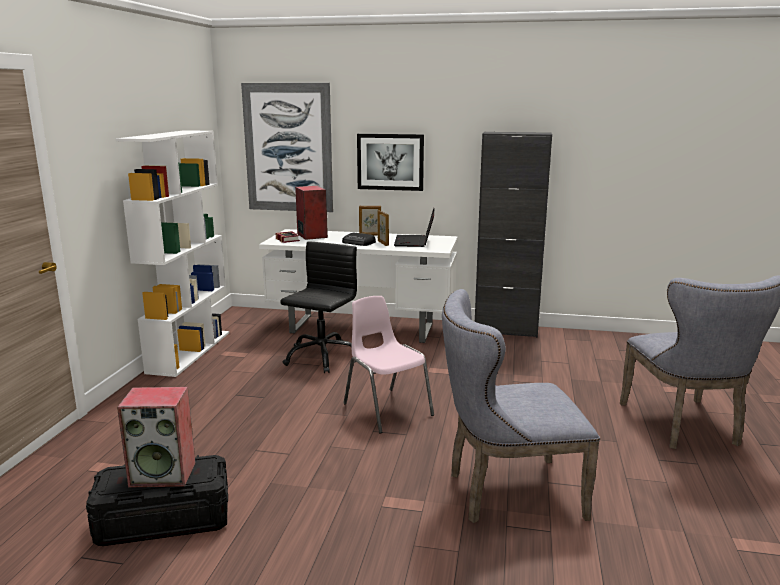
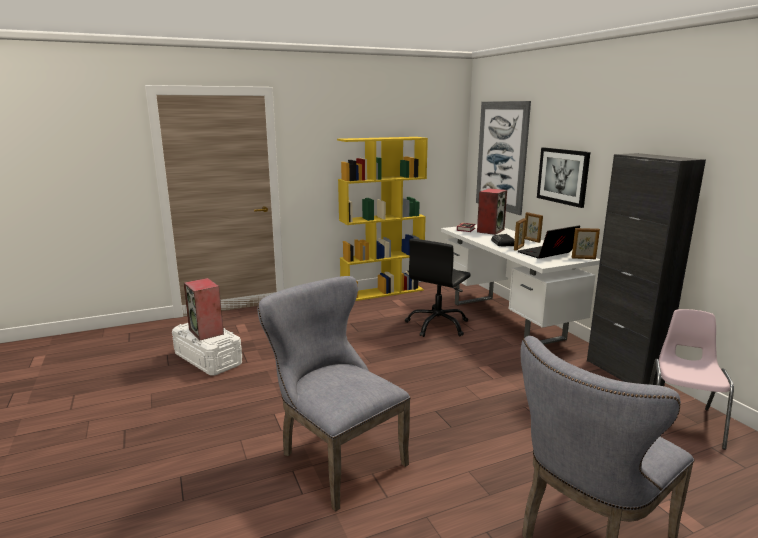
camera: 55 degrees right, 0 degrees up
black storage box [86,455,228,546] -> white storage box [172,323,242,375]
white bookcase [115,130,229,377] -> yellow bookcase [337,137,428,301]
black office chair [280,241,357,373] -> black office chair turned 135 degrees clockwise [405,239,471,337]
pink chair [343,296,434,433] -> pink chair moved to [649,309,734,450]
none -> picture frame [572,228,600,259]

